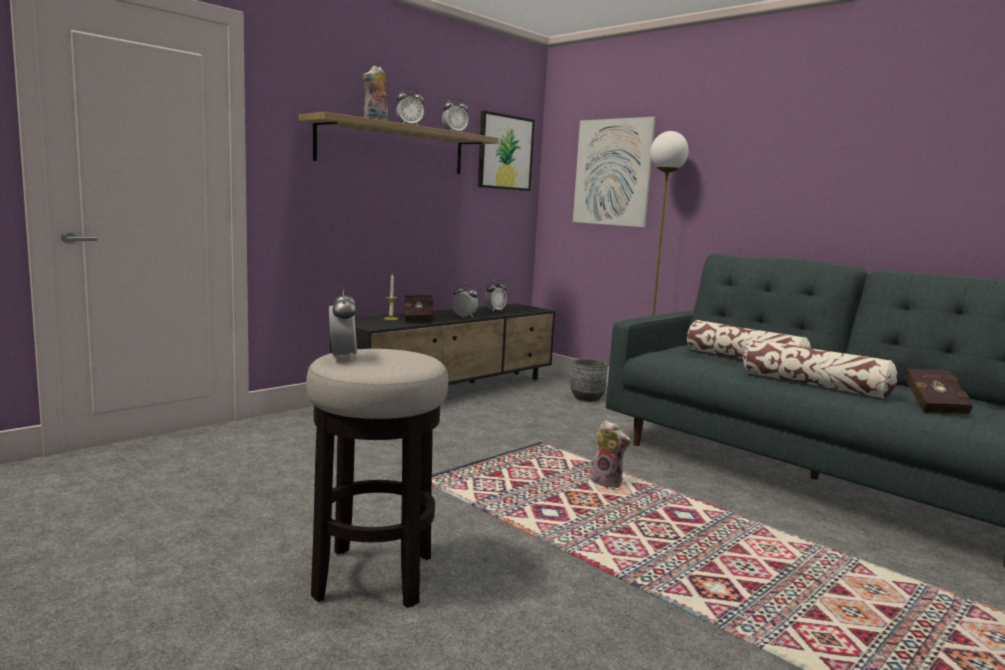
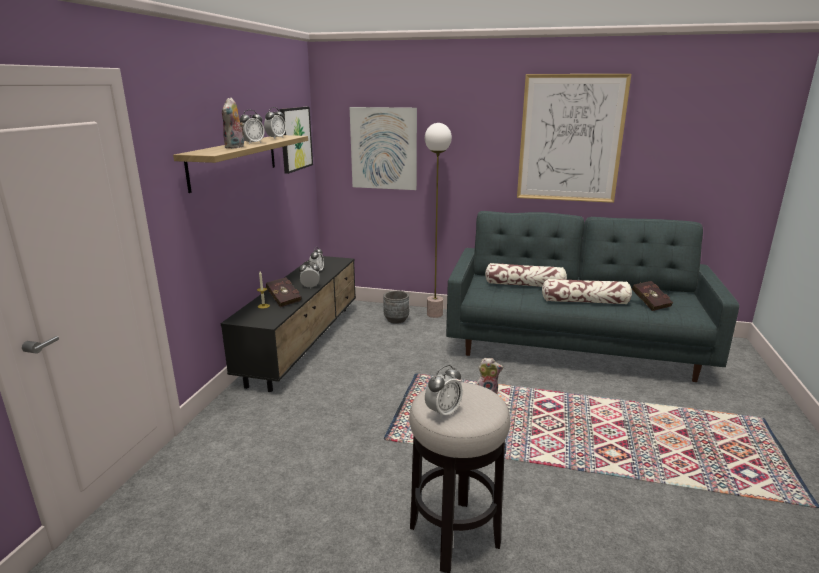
camera: 30 degrees left, 10 degrees up
alarm clock [329,287,357,361] -> alarm clock turned 90 degrees clockwise [425,365,463,419]
none -> picture [517,74,631,203]

